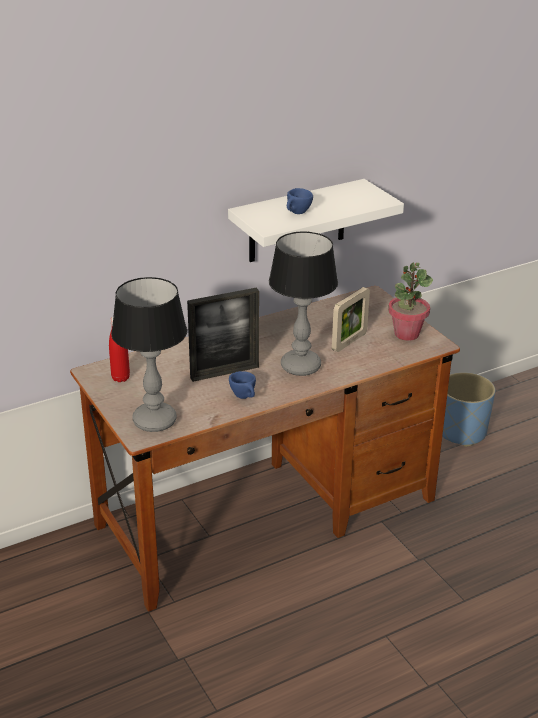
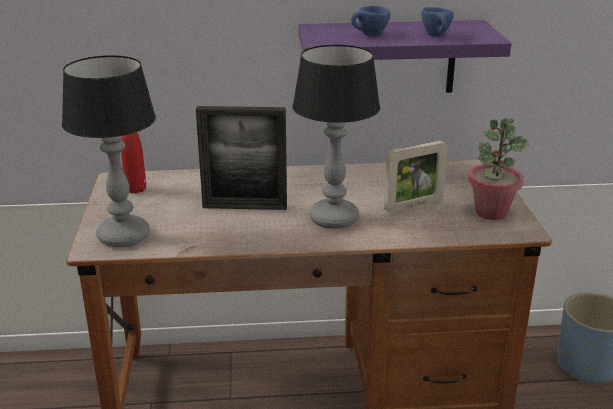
camera: 25 degrees right, 5 degrees down
white shelf [228,179,404,262] -> purple shelf [298,20,512,93]
blue cup [229,371,256,399] -> blue cup moved to [422,7,454,37]

